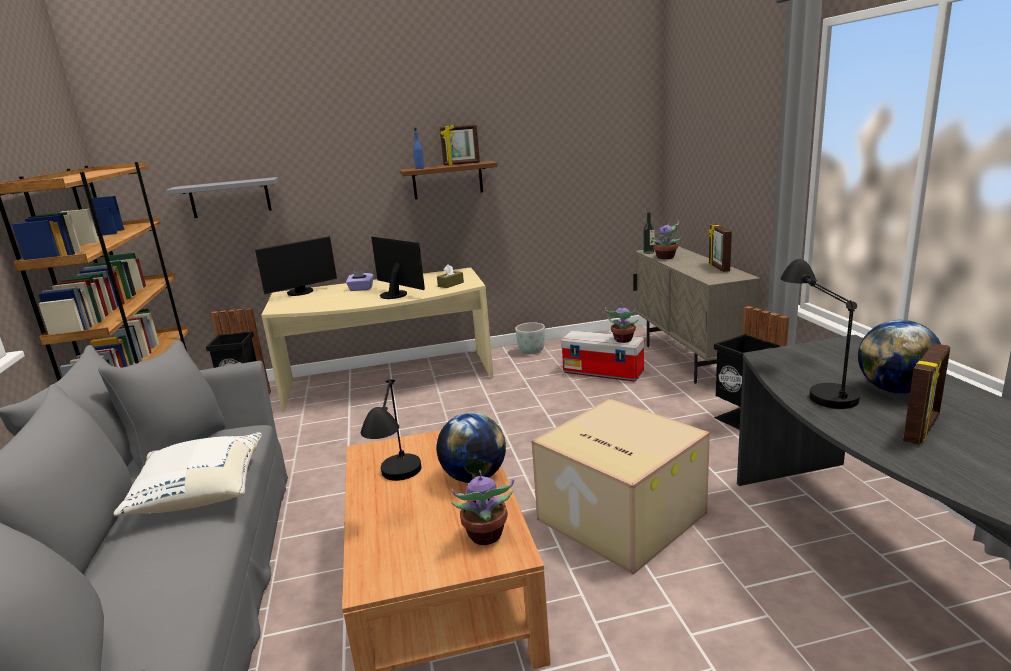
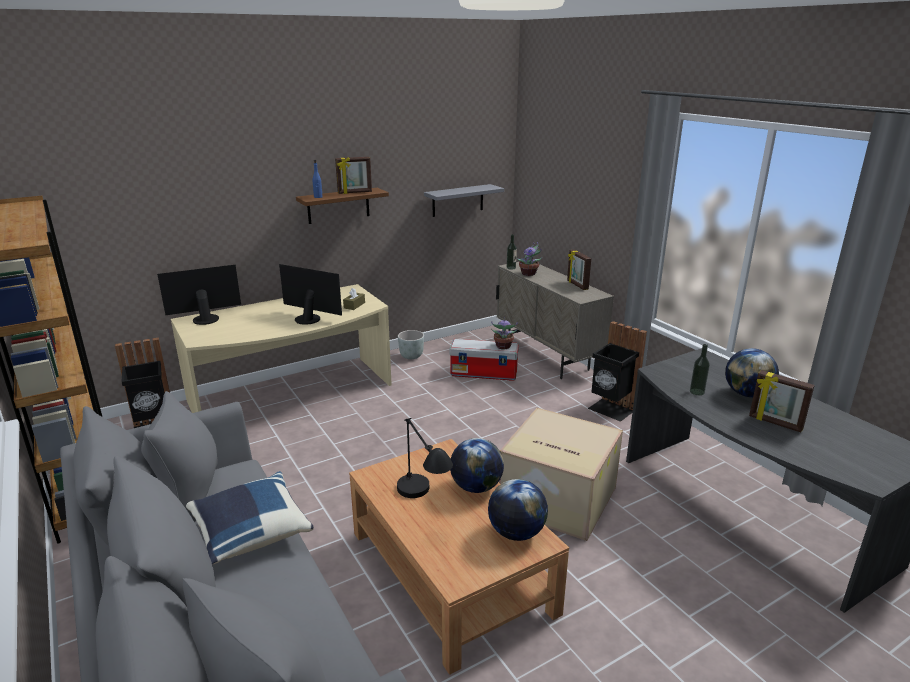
camera: 20 degrees left, 5 degrees up
white pillow [114,432,262,517] -> blue pillow [186,471,314,565]
grey shelf [166,177,279,218] -> grey shelf moved to [424,184,504,217]
monitor [255,236,337,296] -> monitor turned 150 degrees counterclockwise [157,265,241,325]
purple tissue box [346,271,373,291] -> none
potted plant [451,470,514,545] -> globe [488,479,548,541]
black table lamp [780,259,860,409] -> bottle [690,344,710,395]
picture frame [903,343,950,445] -> picture frame turned 105 degrees clockwise [749,370,815,432]

